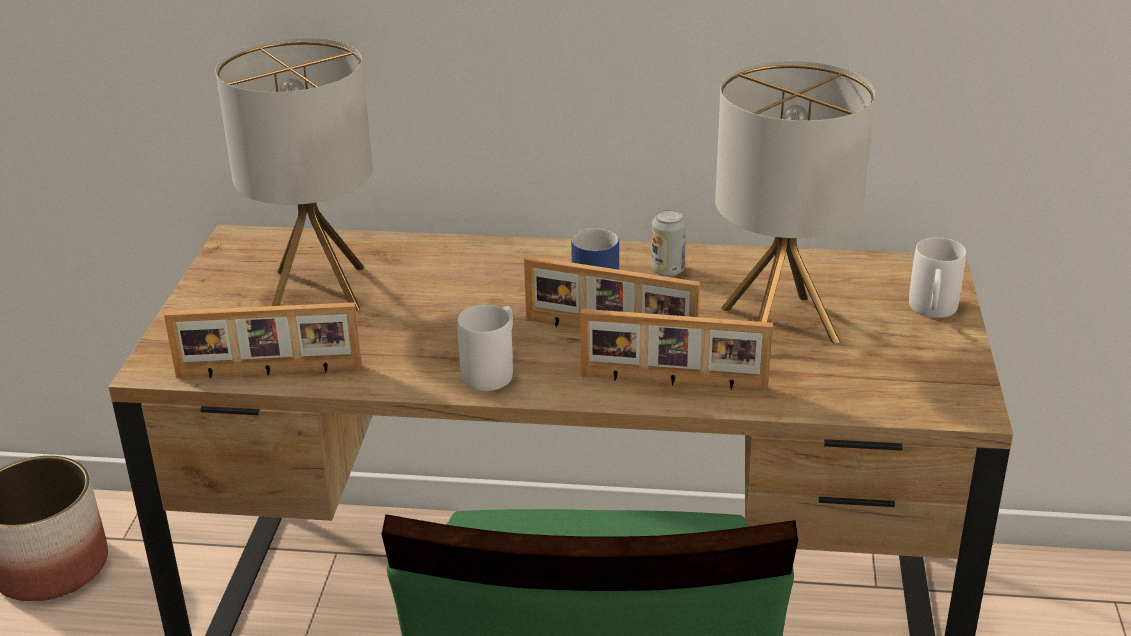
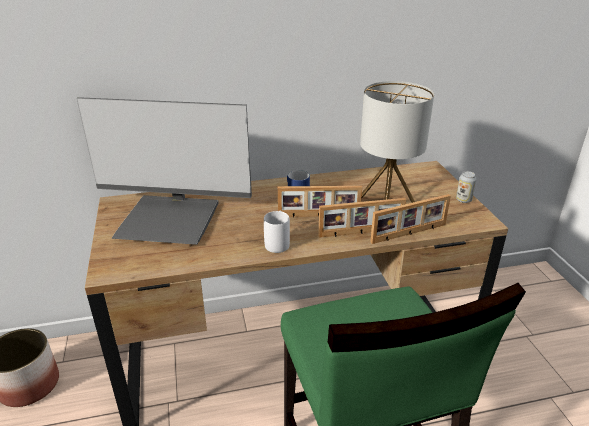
camera: 20 degrees left, 0 degrees up
picture frame [164,302,362,379] -> picture frame moved to [370,194,451,244]
table lamp [215,38,373,311] -> monitor [77,97,252,245]
can [651,209,686,277] -> can moved to [456,171,477,203]
white mug [909,238,966,318] -> none

